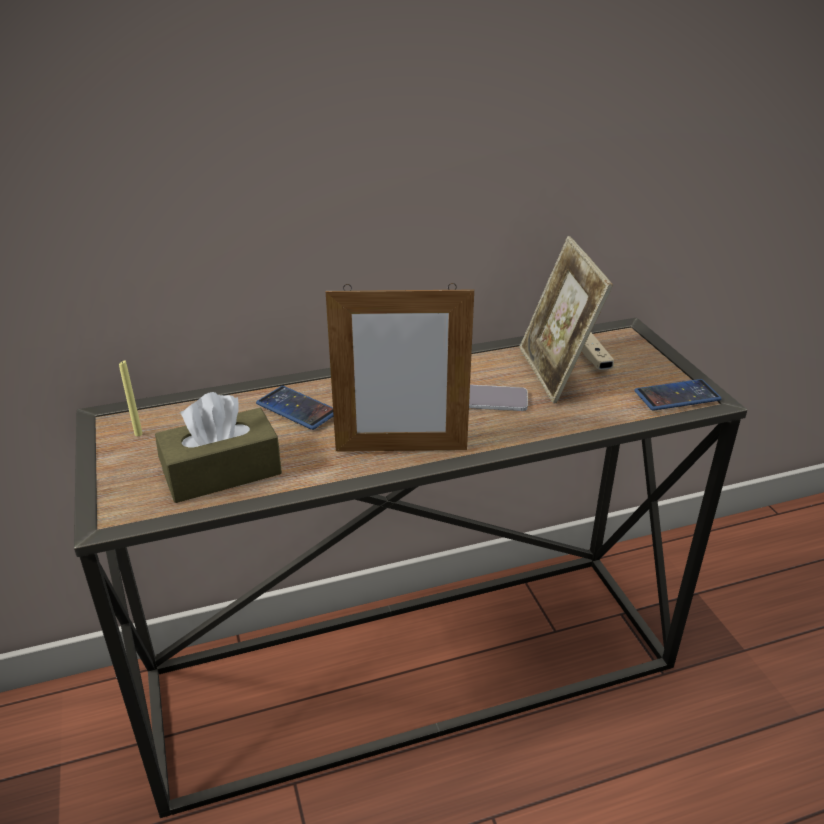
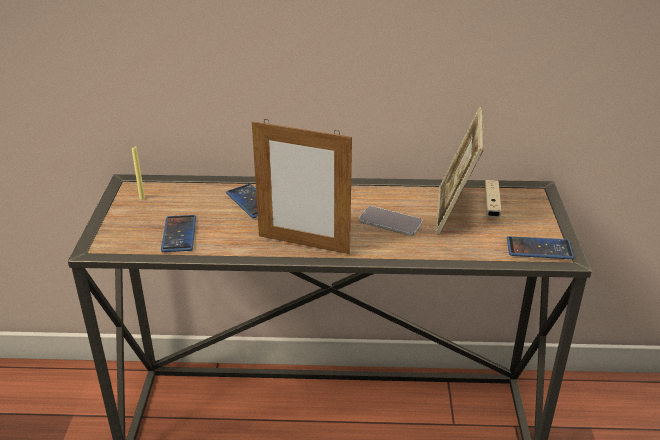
camera: 20 degrees right, 0 degrees up
brown tissue box [155,392,282,503] -> phone [161,215,196,252]

